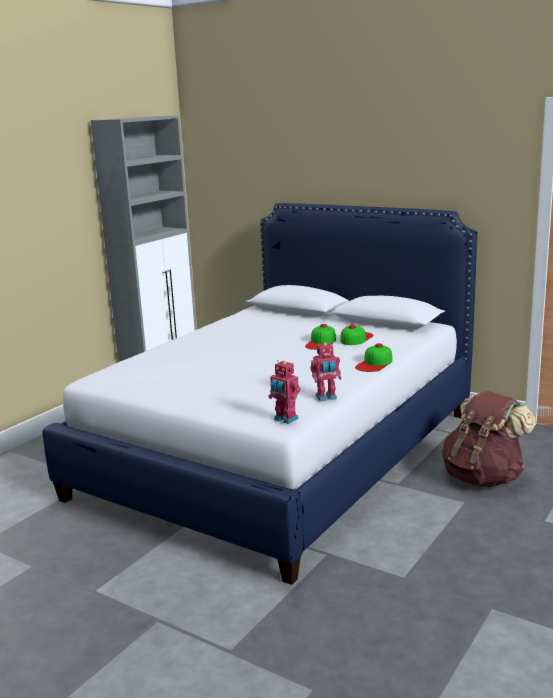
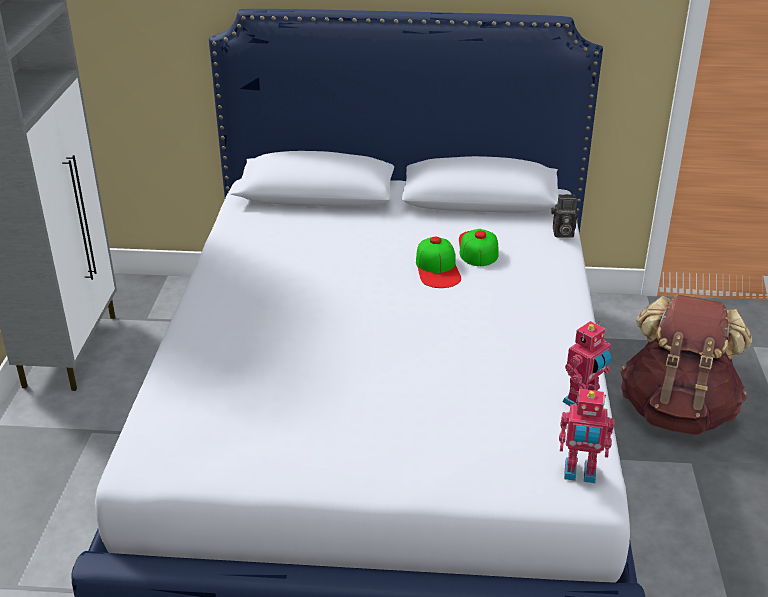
camera: 30 degrees left, 15 degrees up
cap [355,343,392,372] -> none
none -> camera [551,194,577,238]

